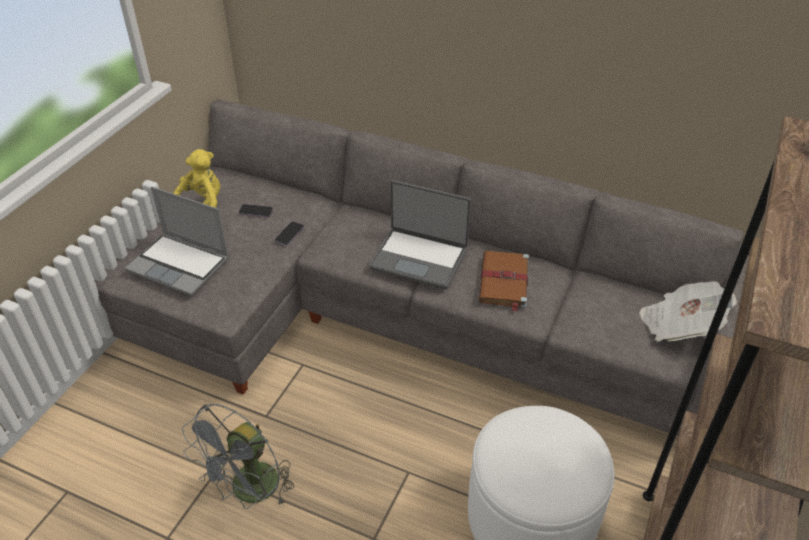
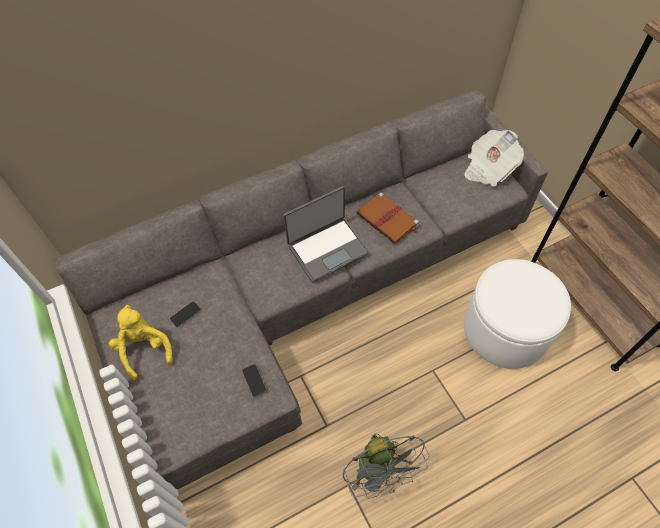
camera: 50 degrees left, 15 degrees up
laptop [125,187,229,296] -> none
phone [275,222,304,245] -> phone moved to [242,364,267,397]

